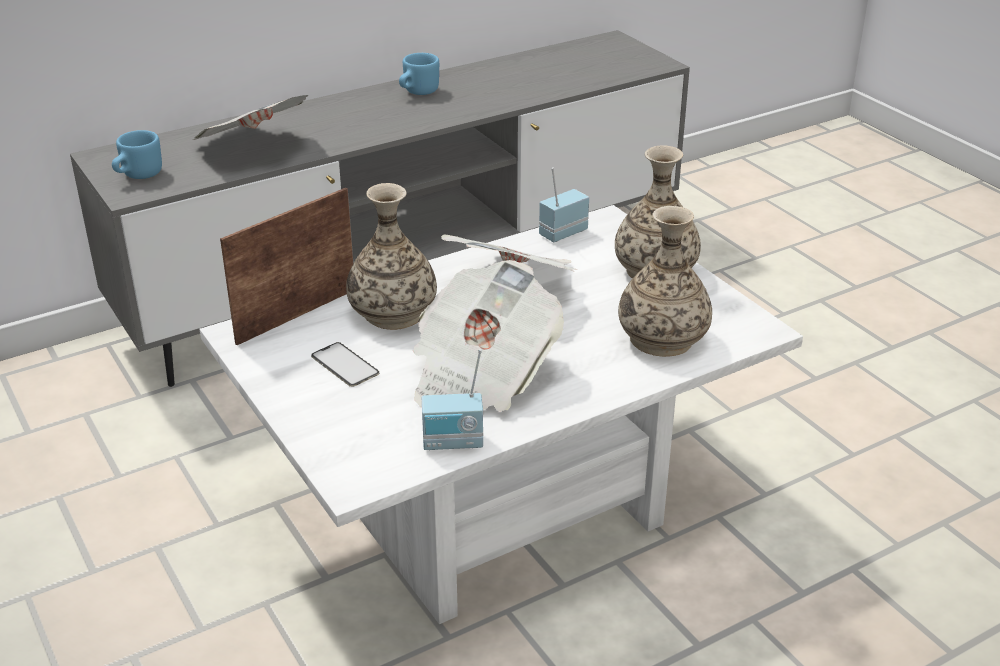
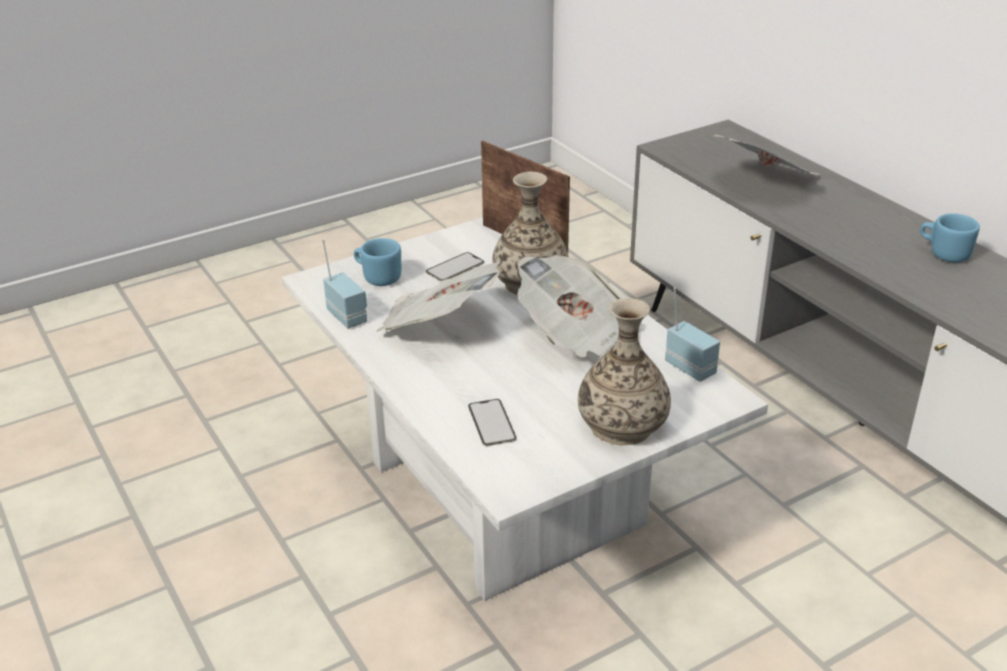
camera: 90 degrees right, 0 degrees up
blue mug [112,130,162,179] -> blue mug moved to [354,238,401,286]
radio [422,349,483,450] -> radio turned 150 degrees clockwise [322,239,367,328]
vase [618,206,712,357] -> phone [468,399,517,446]

